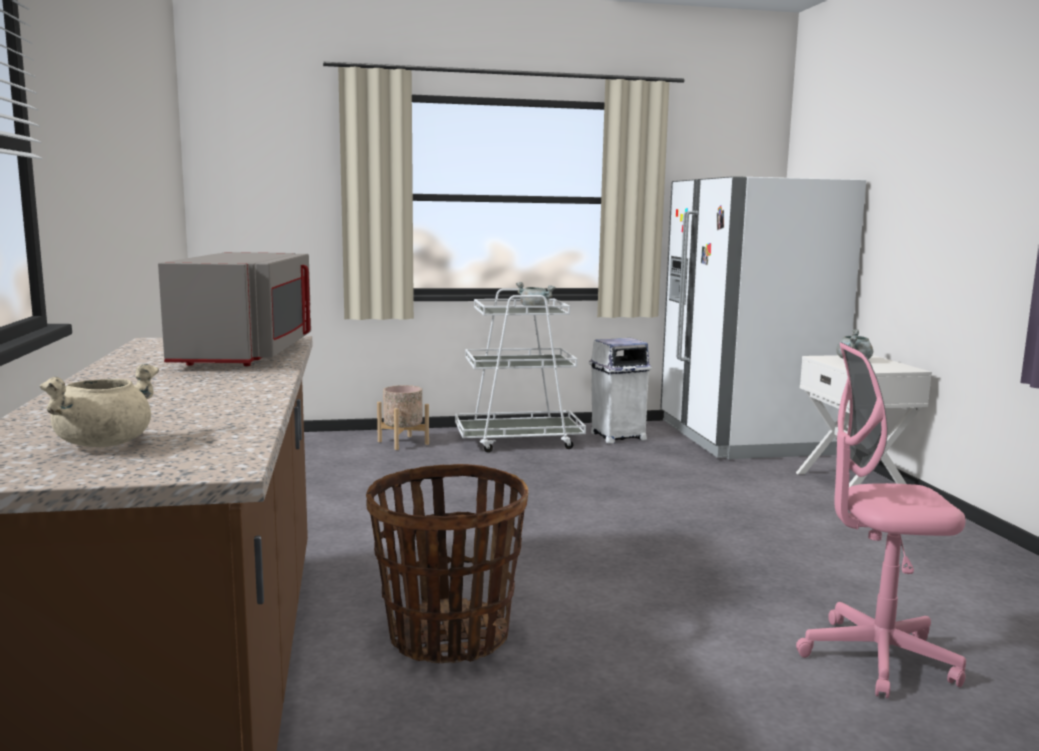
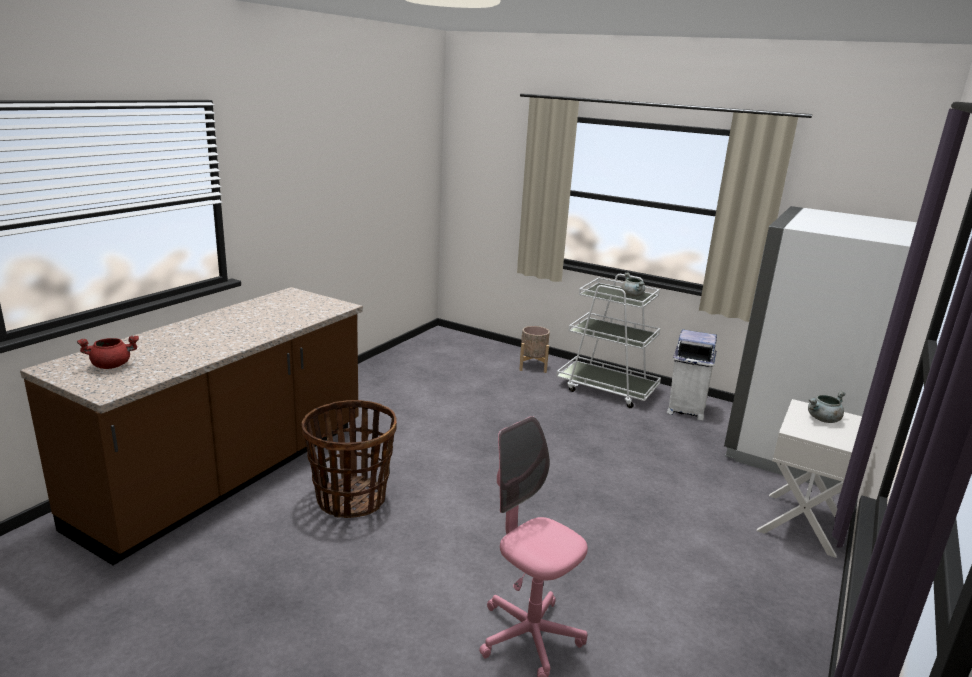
camera: 40 degrees right, 10 degrees up
beige cooking pot [40,364,159,447] -> red cooking pot [77,336,139,369]
grey microwave [158,252,311,366] -> none

